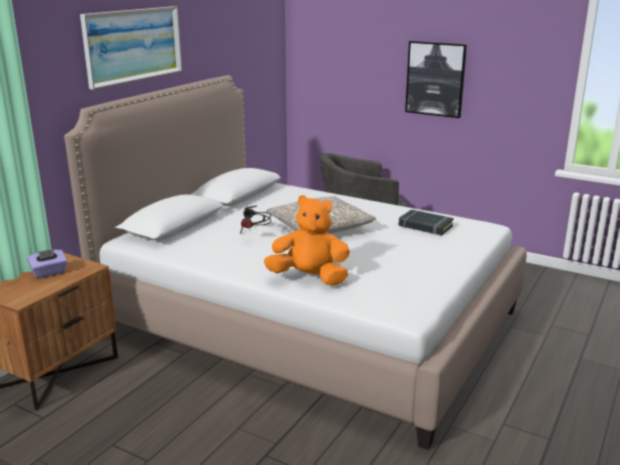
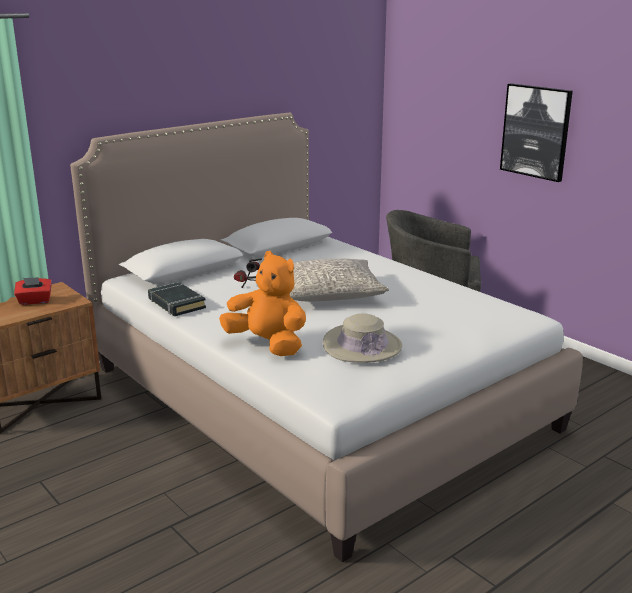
camera: 20 degrees right, 0 degrees up
purple tissue box [27,249,67,279] -> red tissue box [14,277,52,305]
picture [80,6,182,90] -> none
black book [398,209,454,235] -> black book moved to [148,282,206,316]
none -> beige hat [323,313,402,363]

